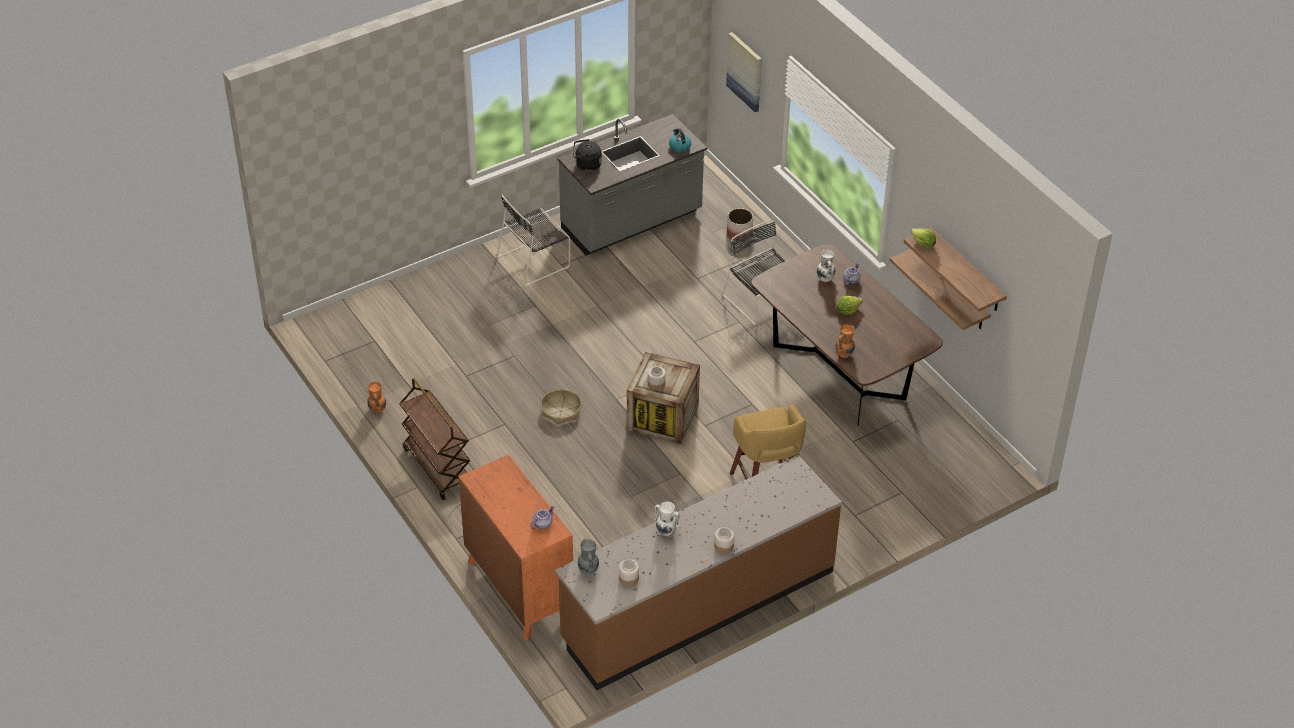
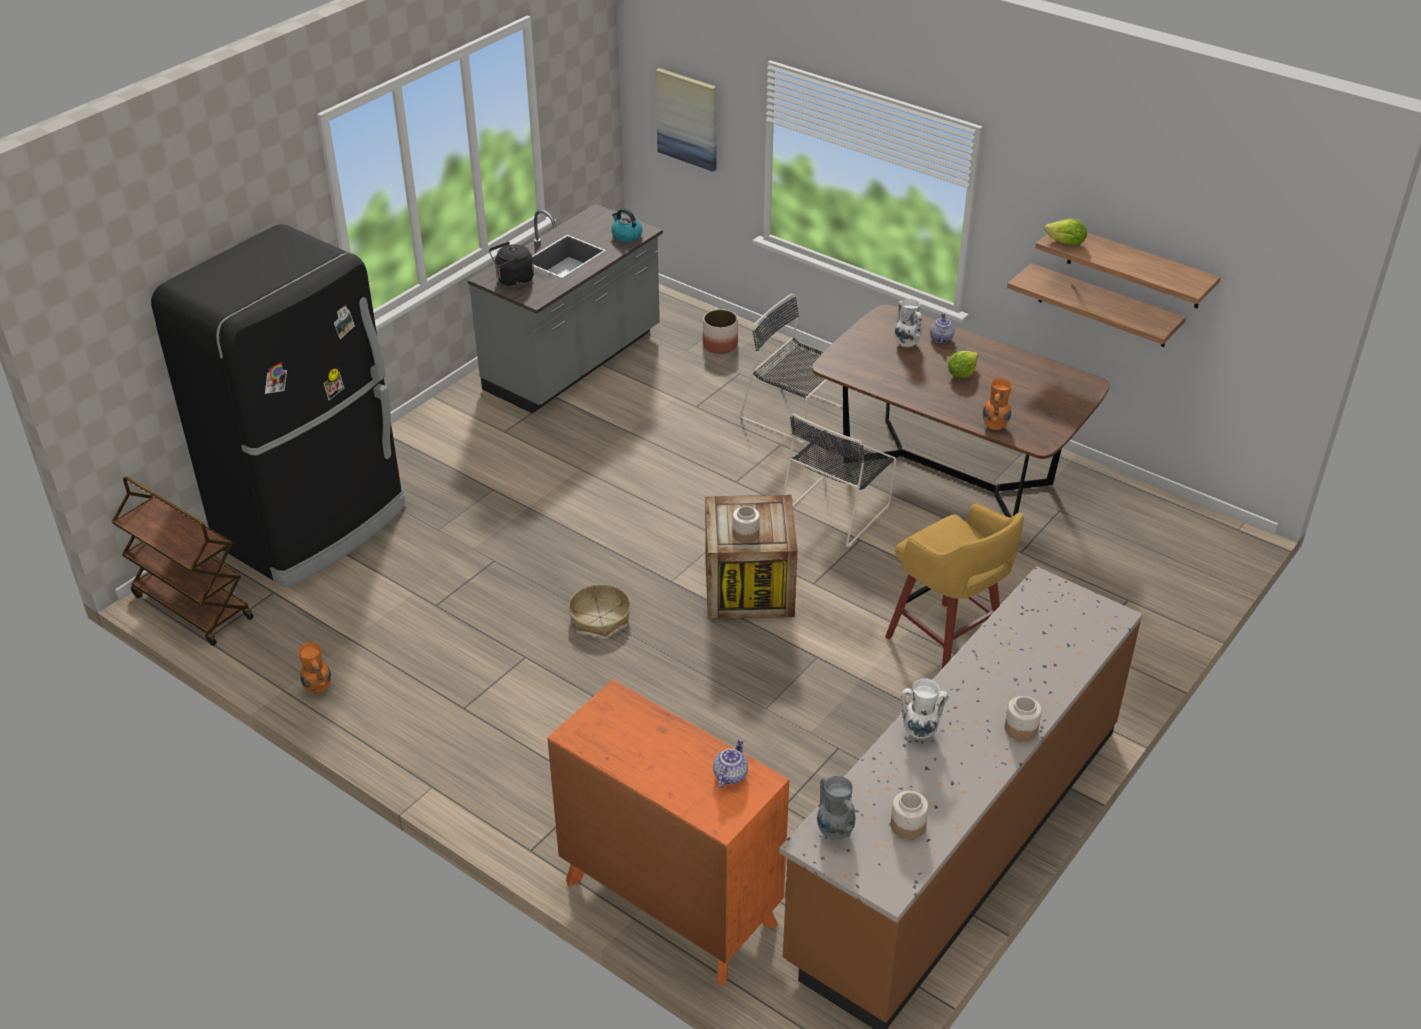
camera: 20 degrees left, 5 degrees down
brown cart [399,378,470,500] -> brown cart moved to [112,476,254,646]
black chair [496,194,570,286] -> black chair moved to [783,413,896,547]
none -> black fridge [151,224,406,588]

